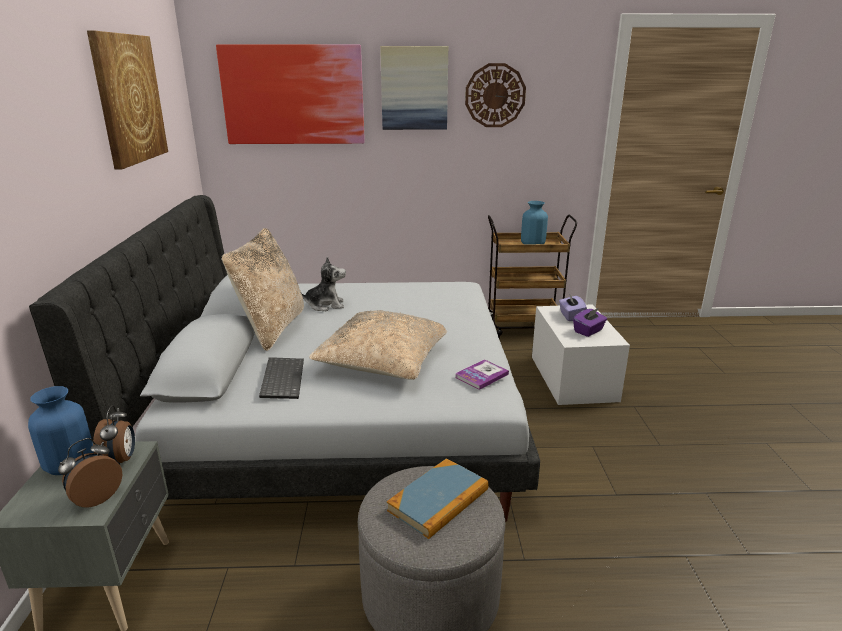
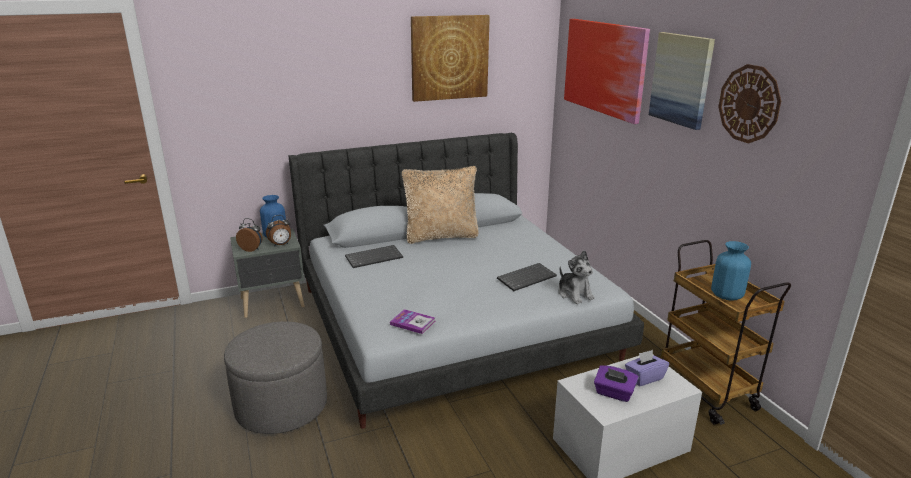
camera: 70 degrees right, 0 degrees up
plush toy [301,256,346,311] -> plush toy moved to [558,250,595,304]
beige pillow [309,310,447,380] -> none
book [387,458,489,539] -> none
none -> keyboard [497,263,557,291]

